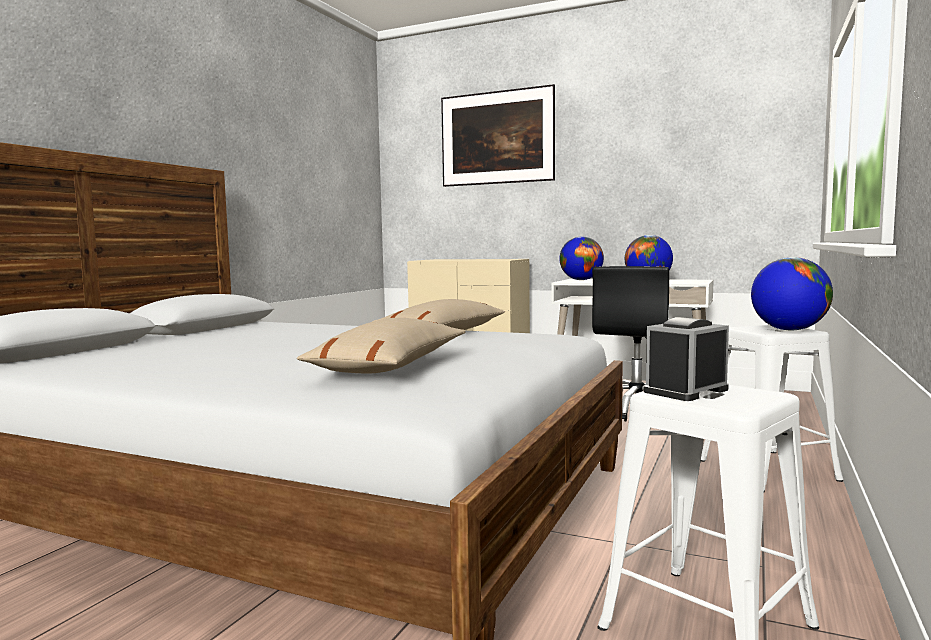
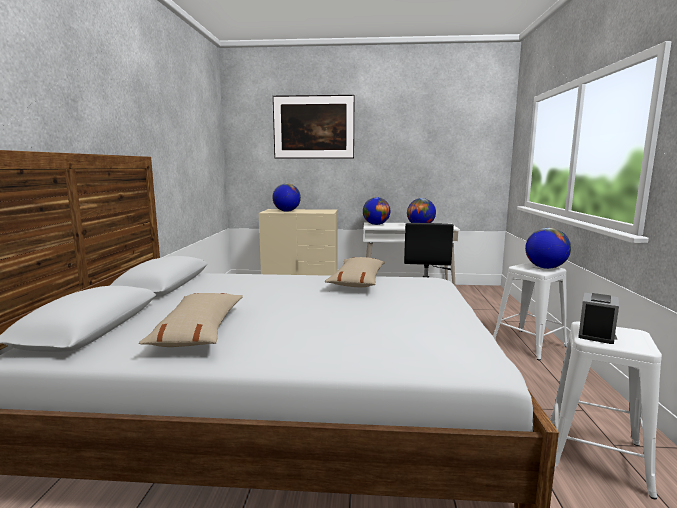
camera: 20 degrees left, 5 degrees up
beige pillow [297,318,465,373] -> beige pillow moved to [139,293,243,347]
none -> globe [272,183,301,212]

